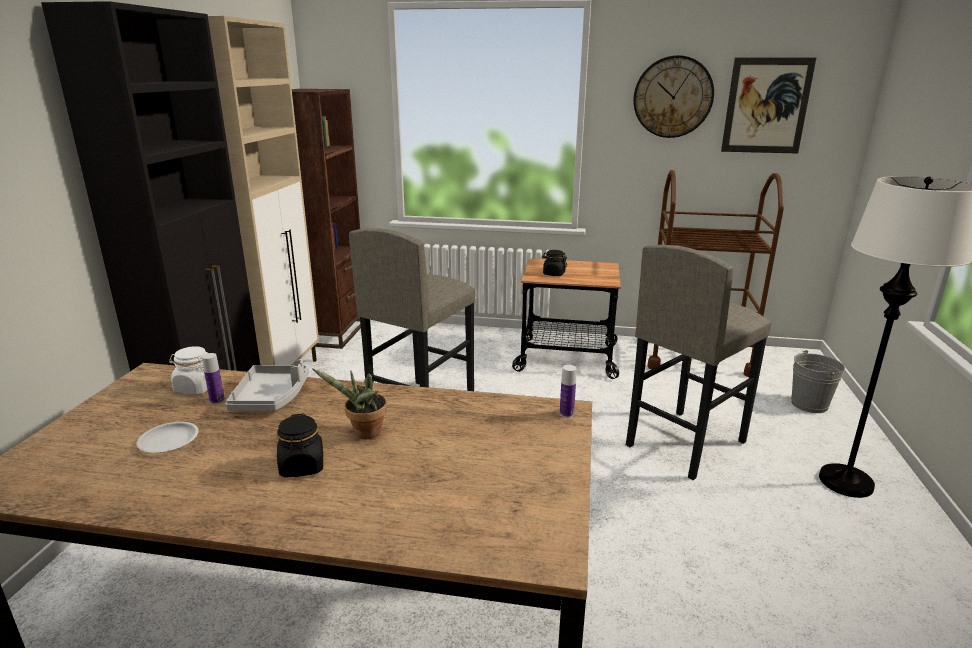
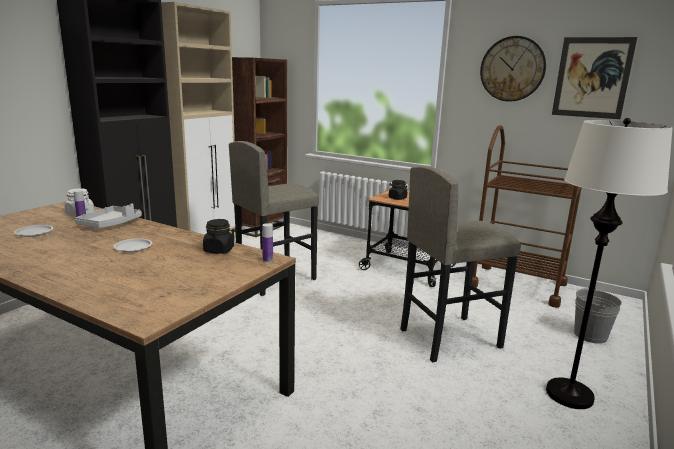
camera: 20 degrees right, 5 degrees down
black jar [277,413,323,478] -> black jar moved to [203,219,234,254]
potted plant [312,368,387,439] -> white plate [113,239,152,252]

